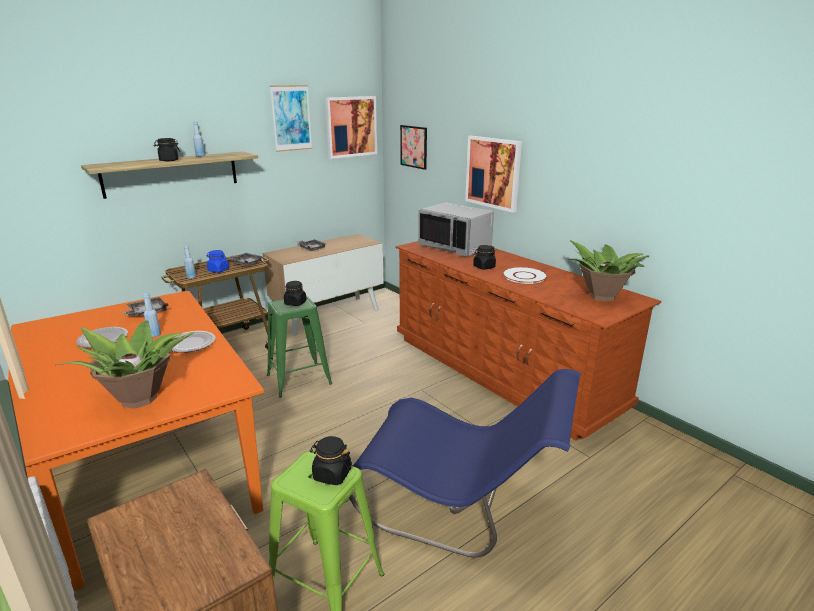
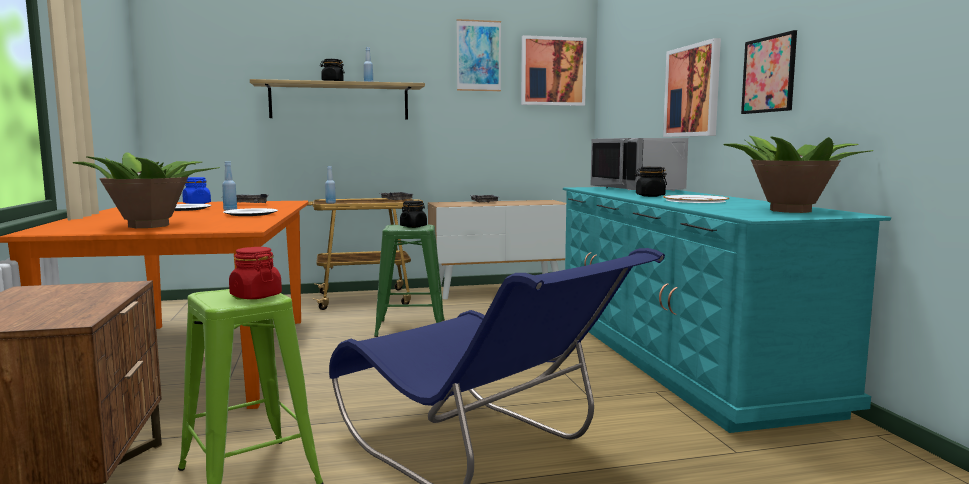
camera: 25 degrees right, 15 degrees down
blue jar [207,250,229,273] -> blue jar moved to [182,177,211,204]
black jar [310,436,352,485] -> red jar [229,247,282,299]
brown dresser [395,241,661,441] -> turquoise dresser [563,187,891,433]
picture [400,125,427,170] -> picture moved to [741,30,797,114]

